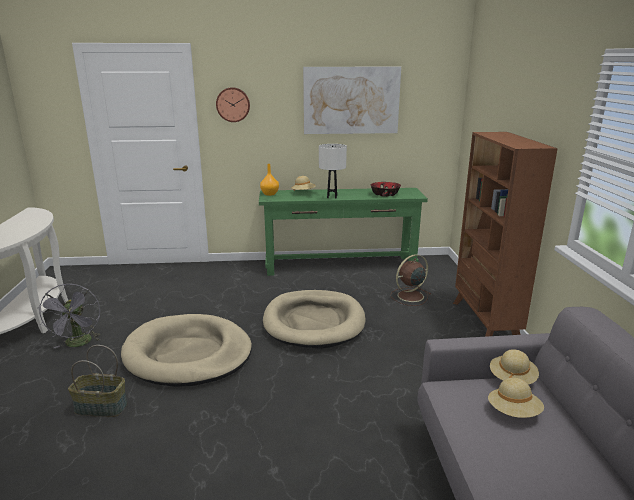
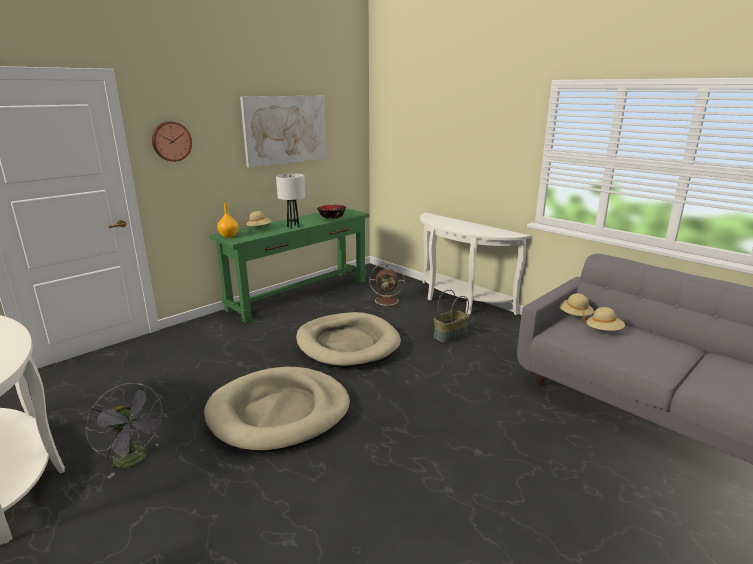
camera: 40 degrees left, 0 degrees up
basket [68,345,128,417] -> basket moved to [434,290,469,343]
brown fan [390,254,431,306] -> brown fan turned 105 degrees counterclockwise [369,263,405,308]
brown bookcase [453,132,558,337] -> white console table [420,213,531,315]

